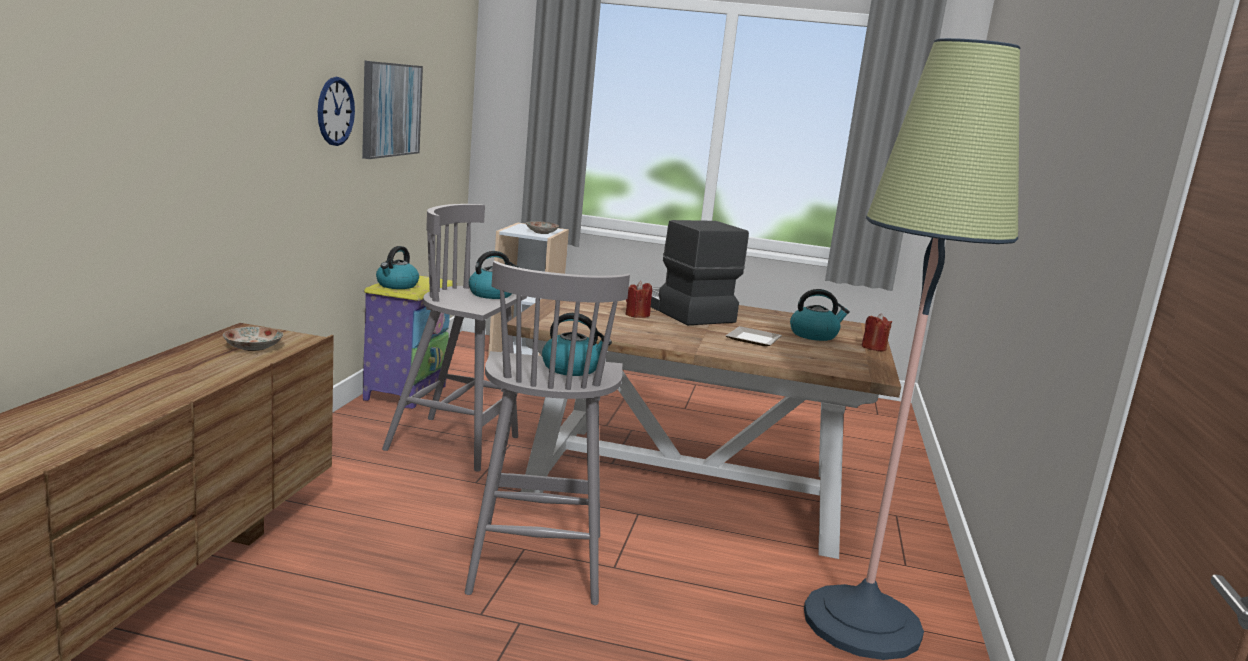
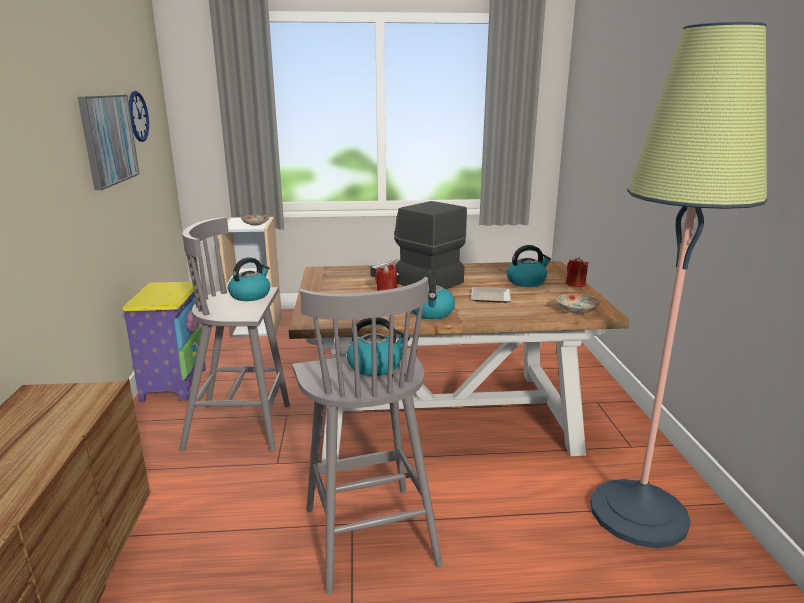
camera: 15 degrees left, 5 degrees up
plate [223,327,283,351] -> plate moved to [557,294,601,314]
wall clock [318,77,355,146] -> wall clock moved to [129,91,149,142]
kettle [376,246,419,289] -> kettle moved to [412,270,455,319]

